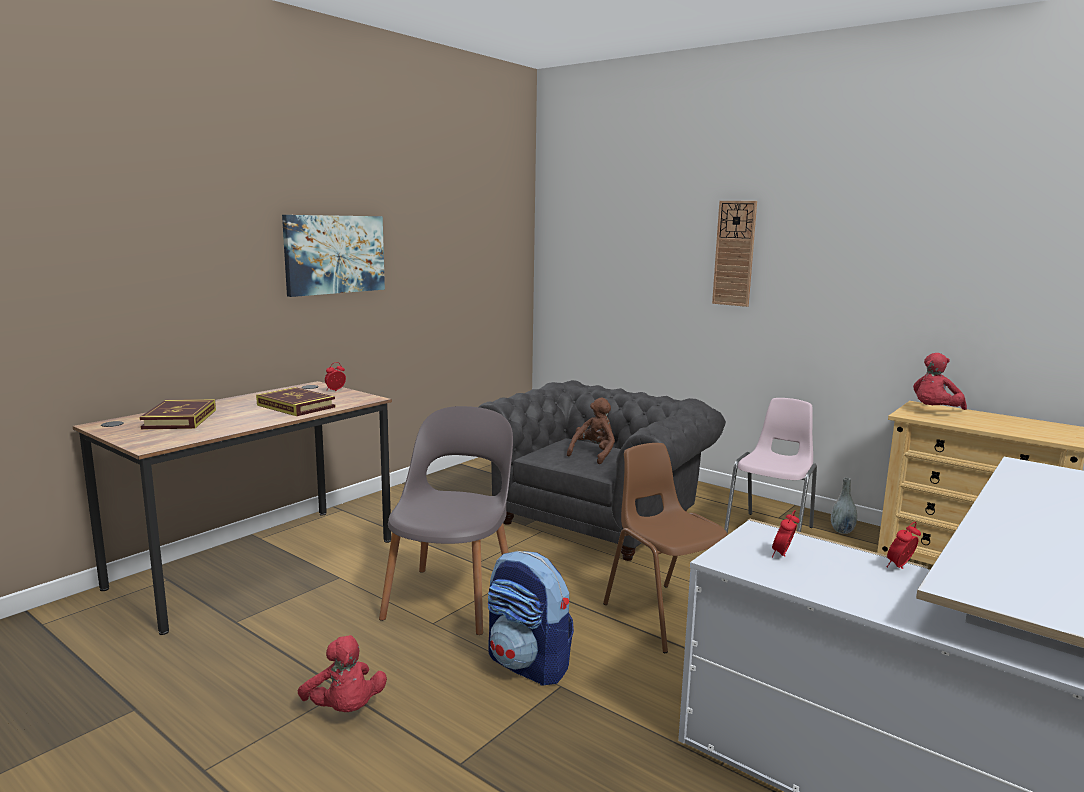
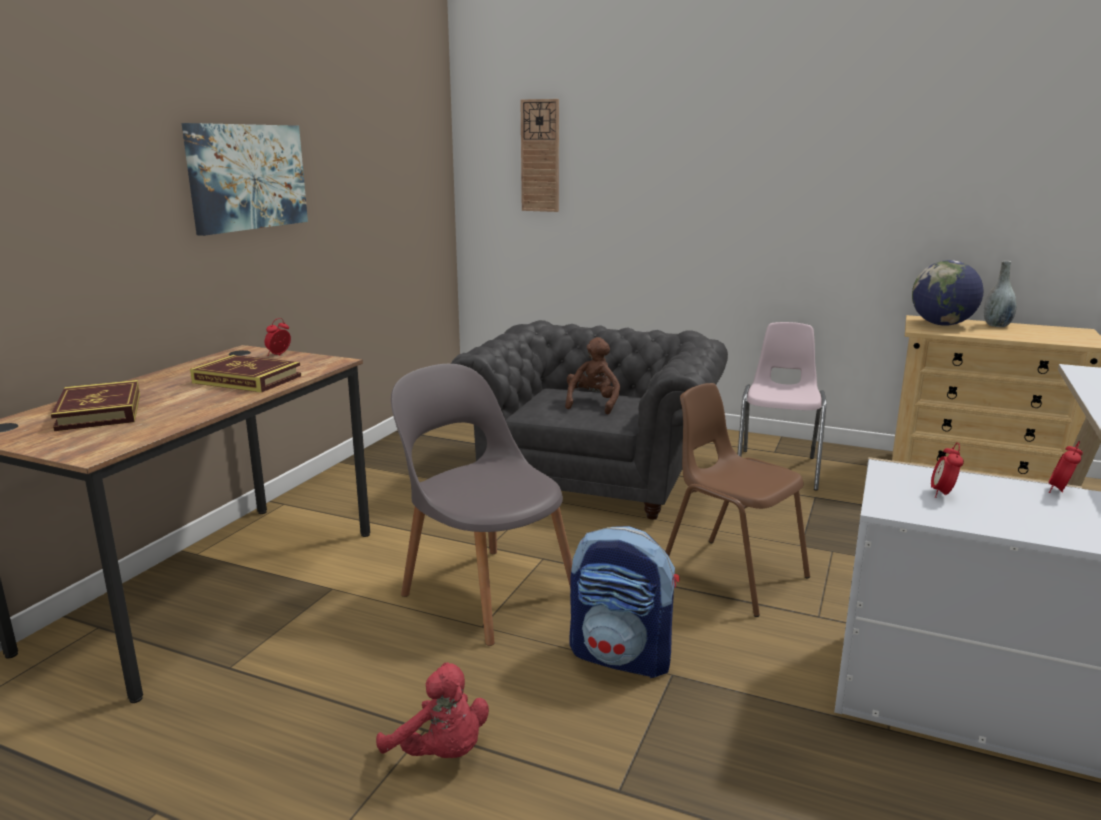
camera: 15 degrees left, 5 degrees up
grey chair [379,406,513,635] -> grey chair turned 45 degrees counterclockwise [391,364,572,646]
wall clock [712,201,757,307] -> wall clock moved to [520,99,559,212]
grey vase [831,478,857,534] -> grey vase moved to [984,261,1017,327]
red plush toy [913,353,967,410] -> globe [912,260,983,325]

